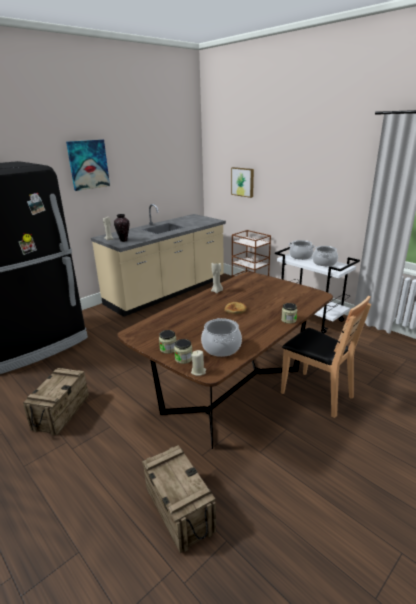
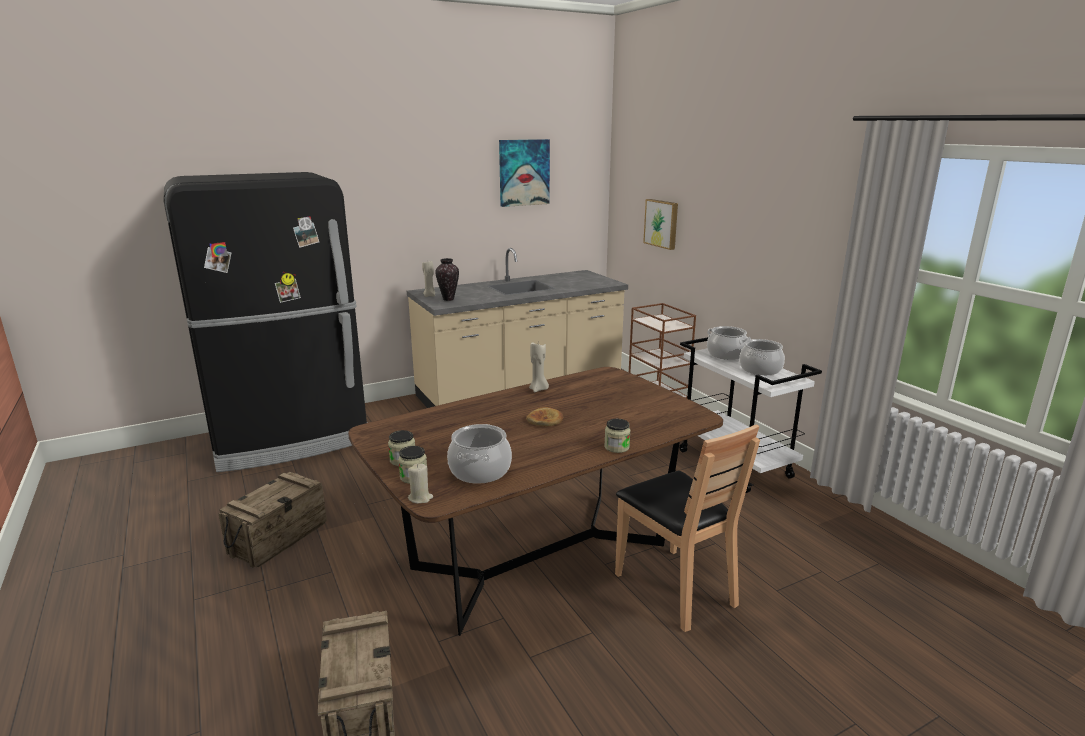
camera: 15 degrees right, 5 degrees down
picture [66,139,110,191] -> picture moved to [499,139,550,207]

